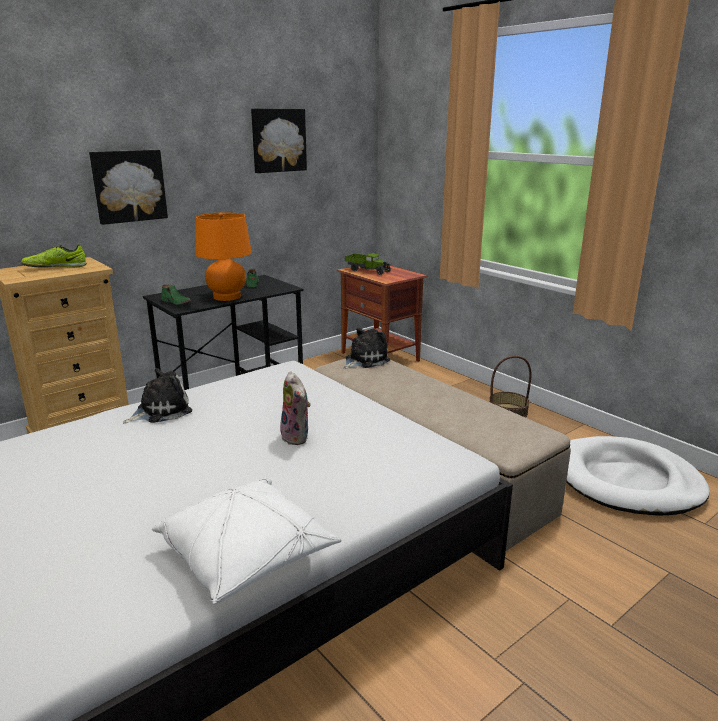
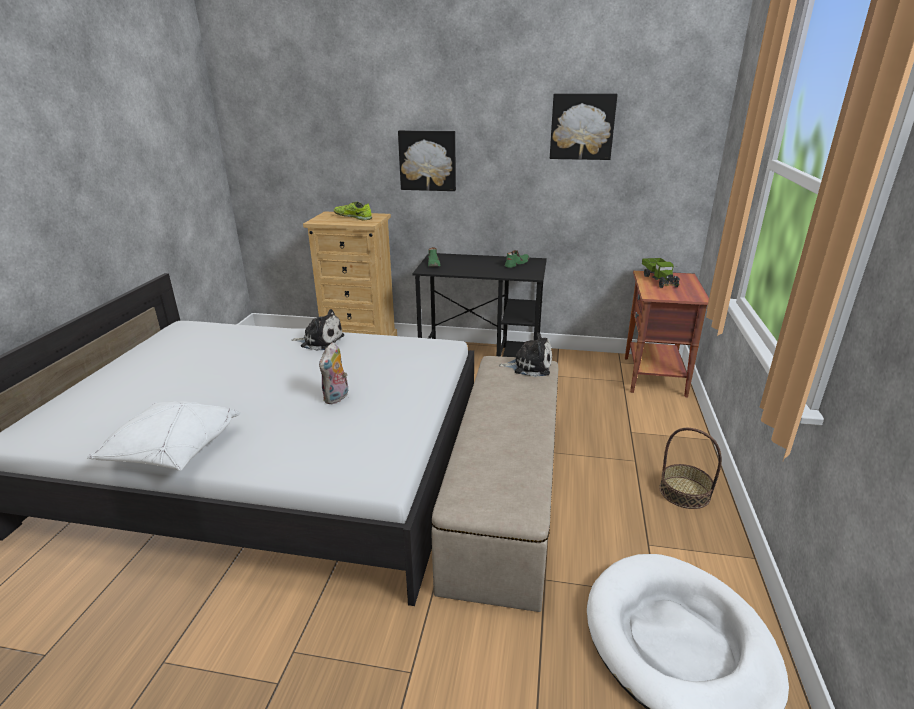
camera: 50 degrees right, 5 degrees up
orange table lamp [195,212,252,301] -> none

